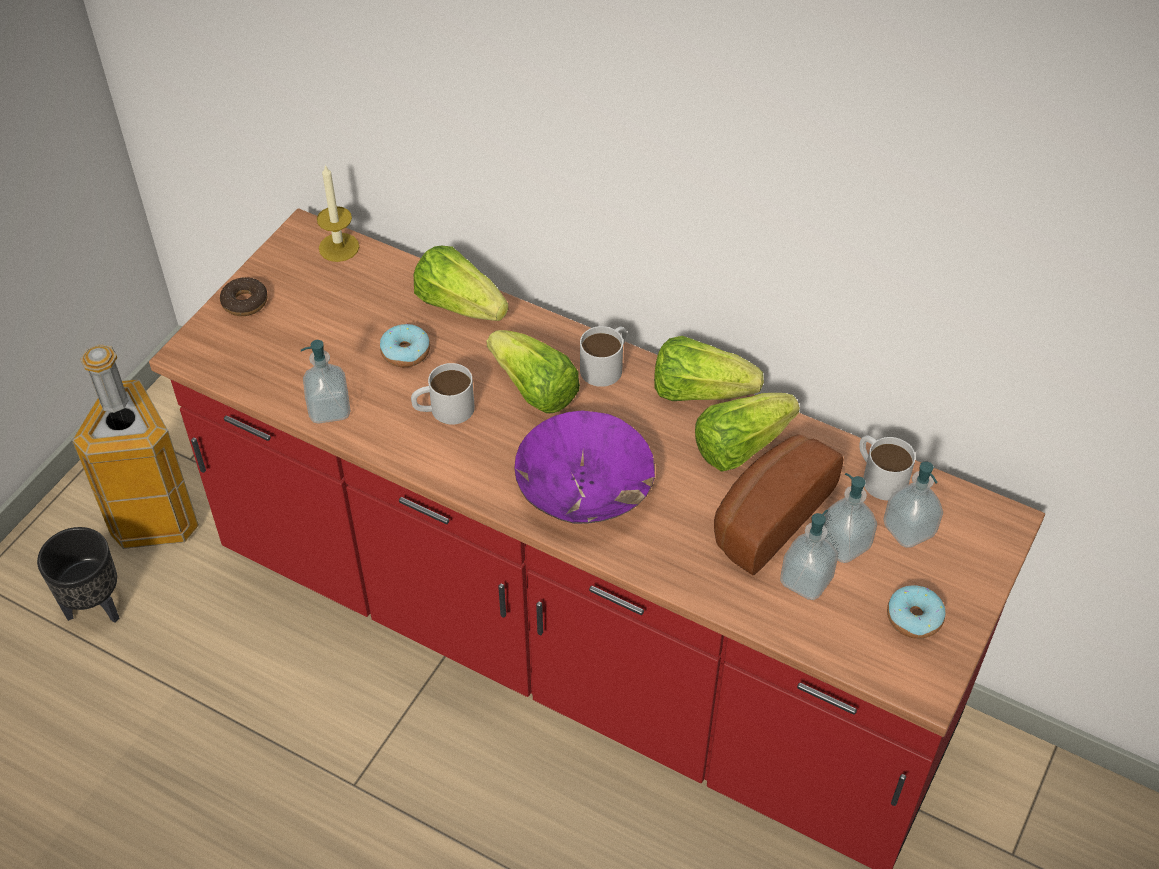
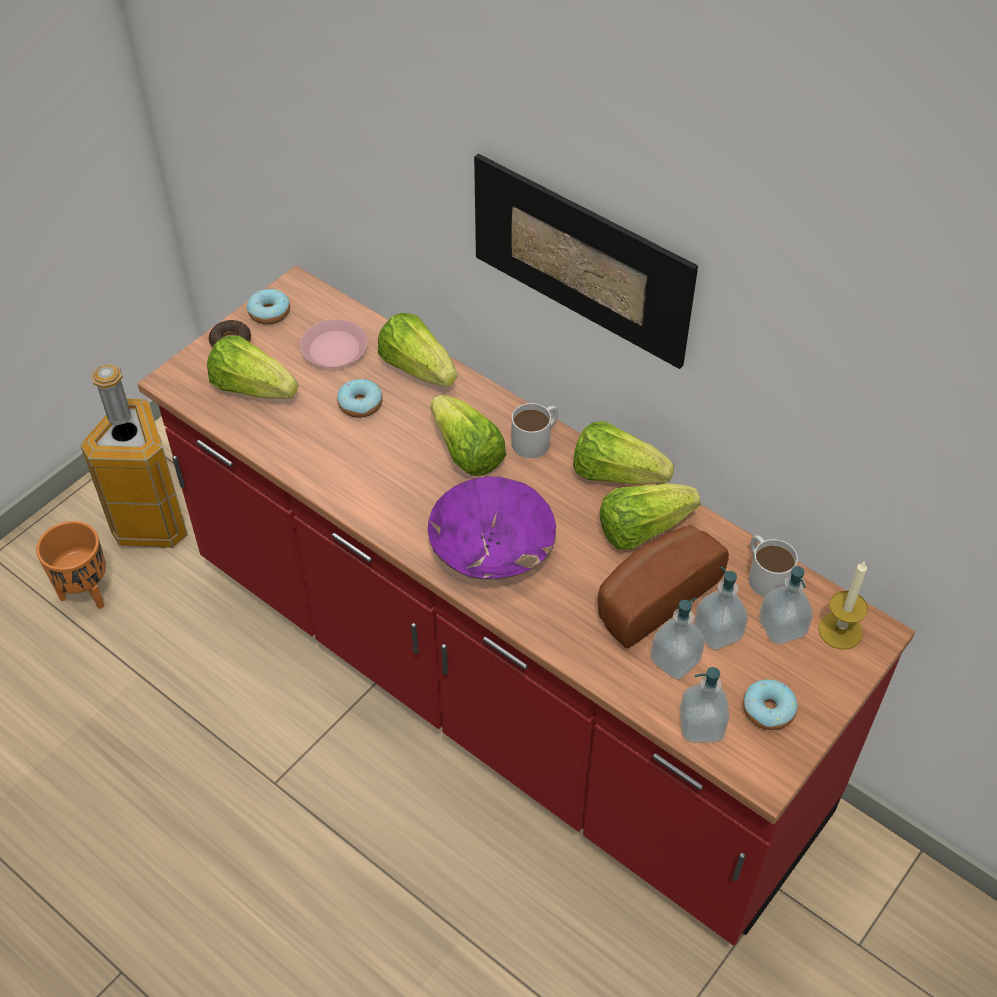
camera: 10 degrees right, 0 degrees up
black planter [37,527,119,623] -> orange planter [36,521,106,609]
soap dispenser [301,340,350,424] -> soap dispenser moved to [679,667,729,743]
candle [317,165,359,262] -> candle moved to [818,560,868,650]
white mug [411,363,475,425] -> none
none -> lettuce [207,336,298,399]
none -> donut [247,289,290,325]
none -> pink plate [300,319,368,368]
none -> picture [474,154,698,369]

